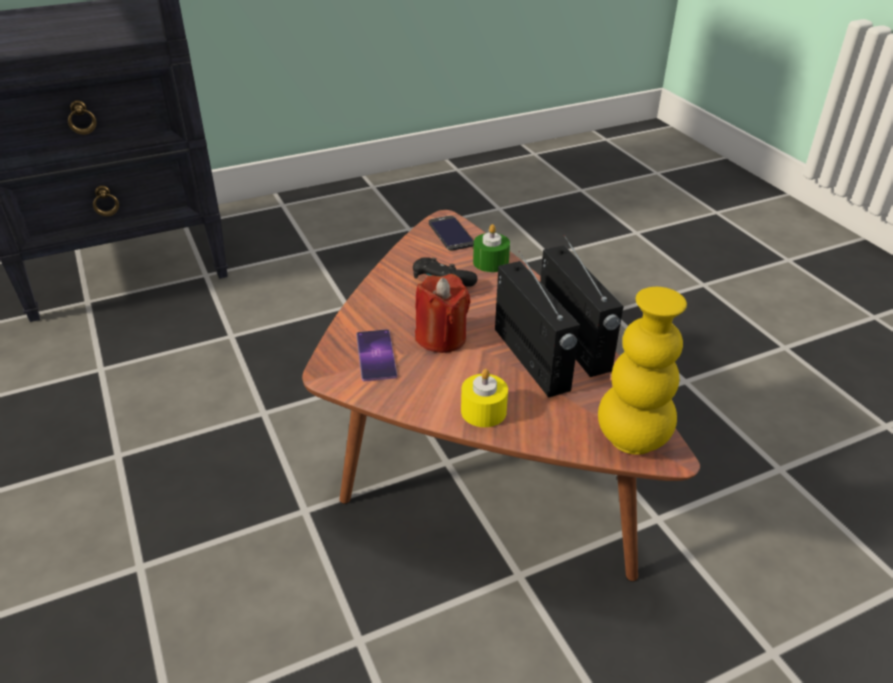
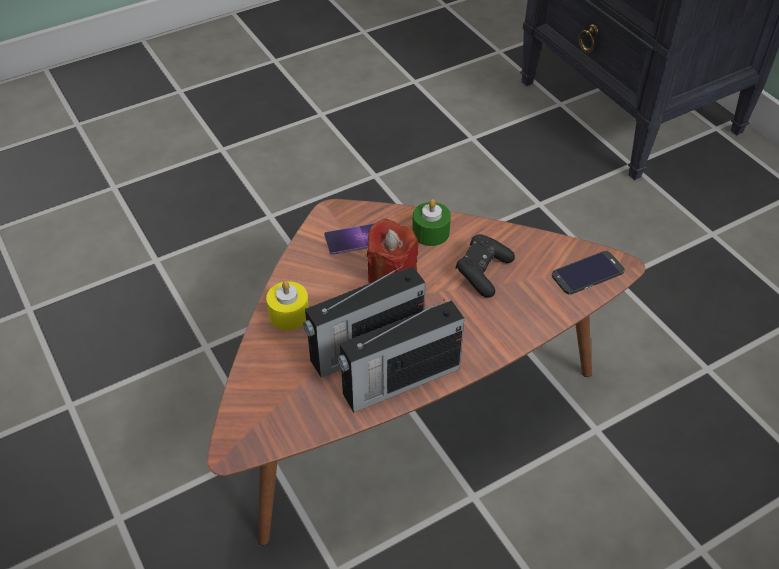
camera: 85 degrees right, 10 degrees up
green candle [473,224,510,272] -> green candle moved to [412,199,451,246]
yellow vase [598,287,687,455] -> none

